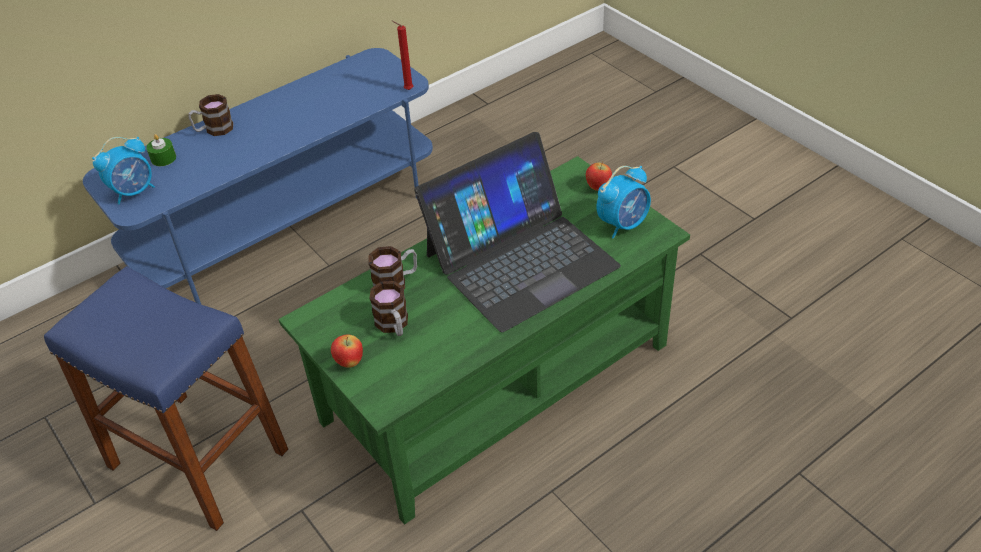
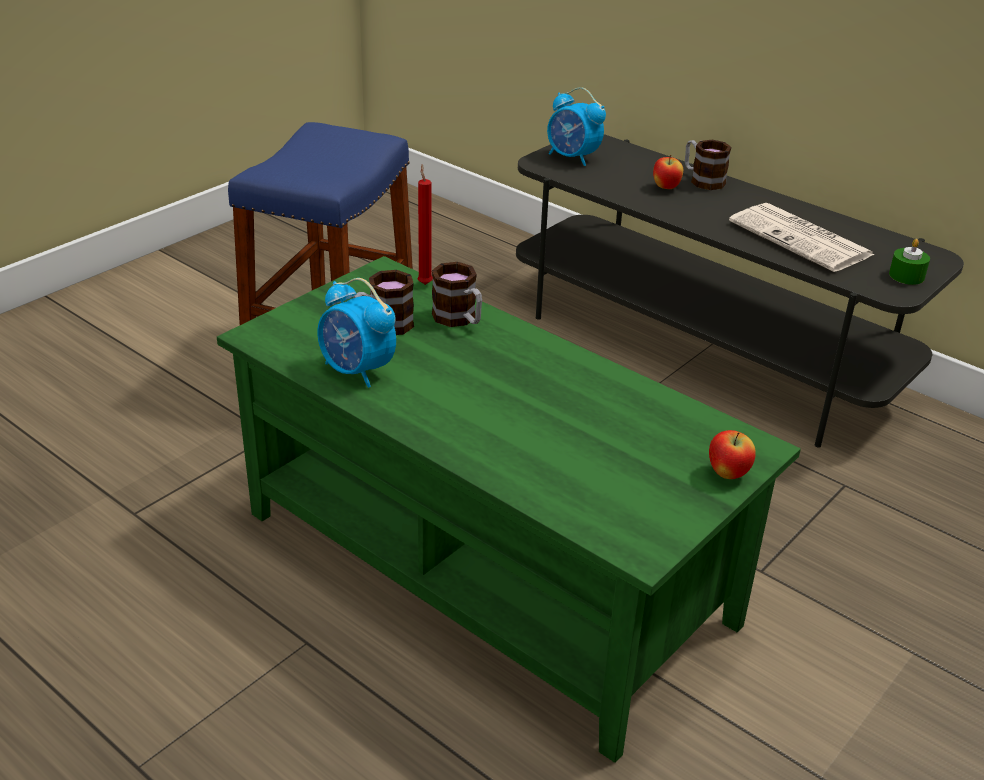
camera: 75 degrees right, 10 degrees down
blue tv stand [83,48,433,304] -> grey tv stand [516,134,964,448]
green candle [146,134,176,166] -> green candle moved to [889,239,930,285]
apple [331,335,363,368] -> apple moved to [653,155,683,189]
red candle [392,21,413,90] -> red candle moved to [418,164,433,285]
laptop [414,132,621,332] -> none
alarm clock [597,166,651,239] -> alarm clock moved to [318,278,396,388]
none -> newspaper [729,203,875,272]

